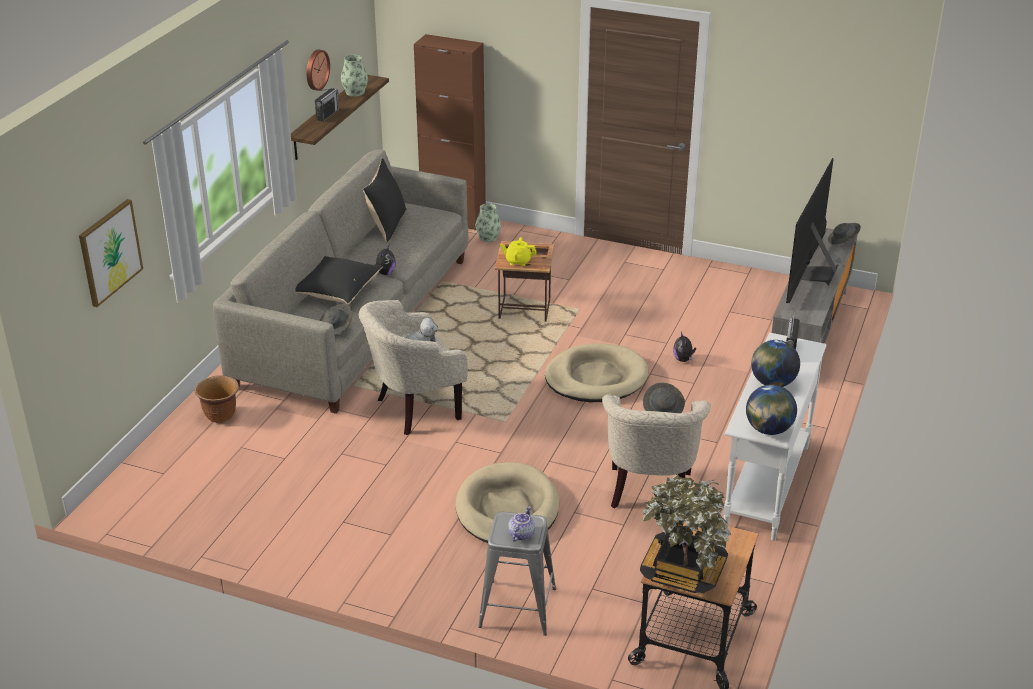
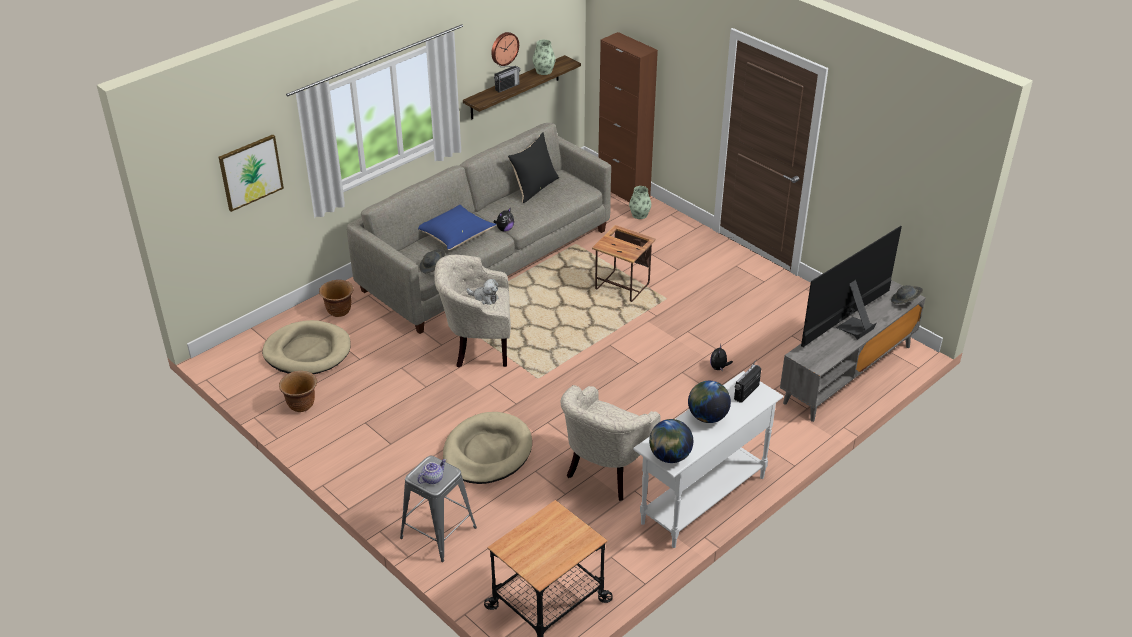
camera: 25 degrees right, 5 degrees up
black pillow [295,256,383,304] -> blue pillow [418,205,497,250]
yellow teapot [500,237,537,266] -> none
beige dog bed [545,344,648,402] -> beige dog bed moved to [262,320,351,374]
potted plant [640,474,731,593] -> none
grey hat [643,383,685,413] -> none
none -> brown planter [279,371,317,412]

